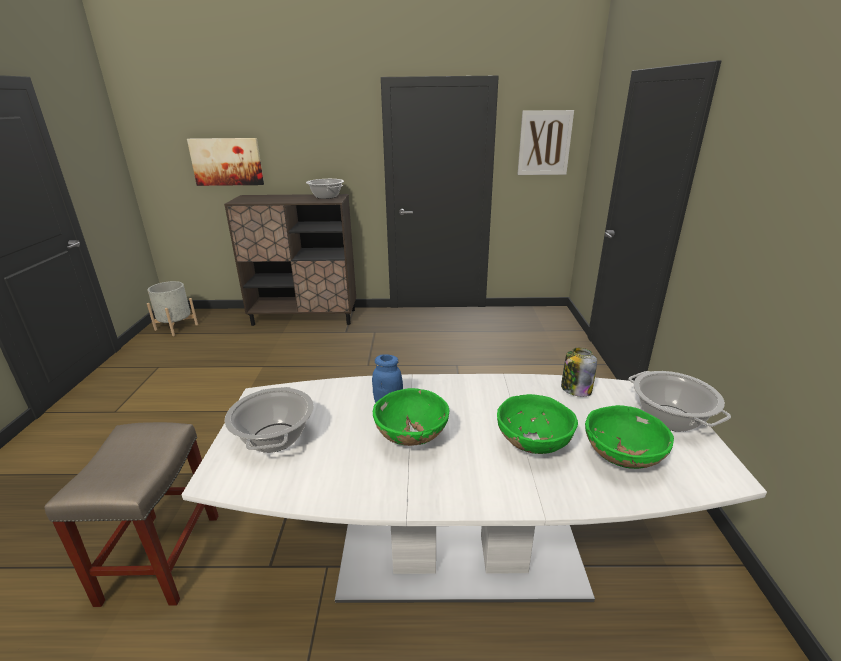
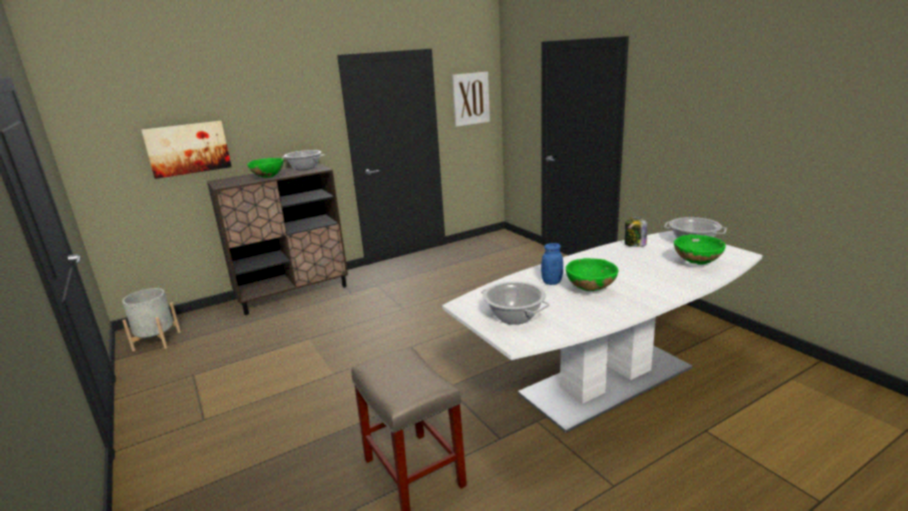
camera: 30 degrees left, 5 degrees down
green bowl [497,394,578,454] -> green bowl moved to [247,158,283,178]

